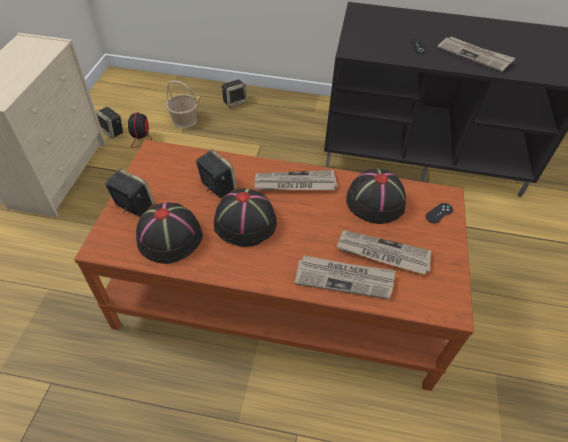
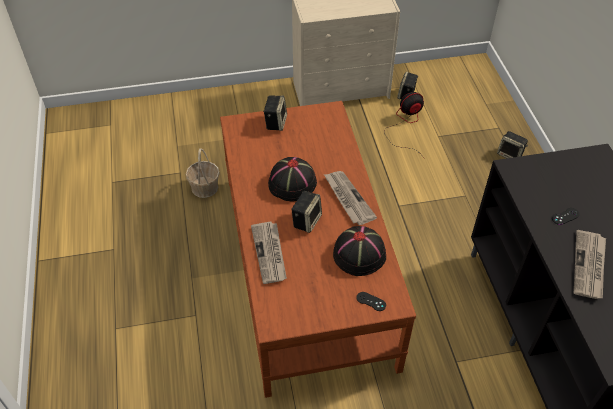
camera: 70 degrees right, 0 degrees up
black hat [136,202,203,264] -> none
basket [166,80,198,128] -> basket moved to [186,148,220,198]
speaker [196,149,237,198] -> speaker moved to [291,191,322,233]
newspaper [336,230,432,275] -> none

